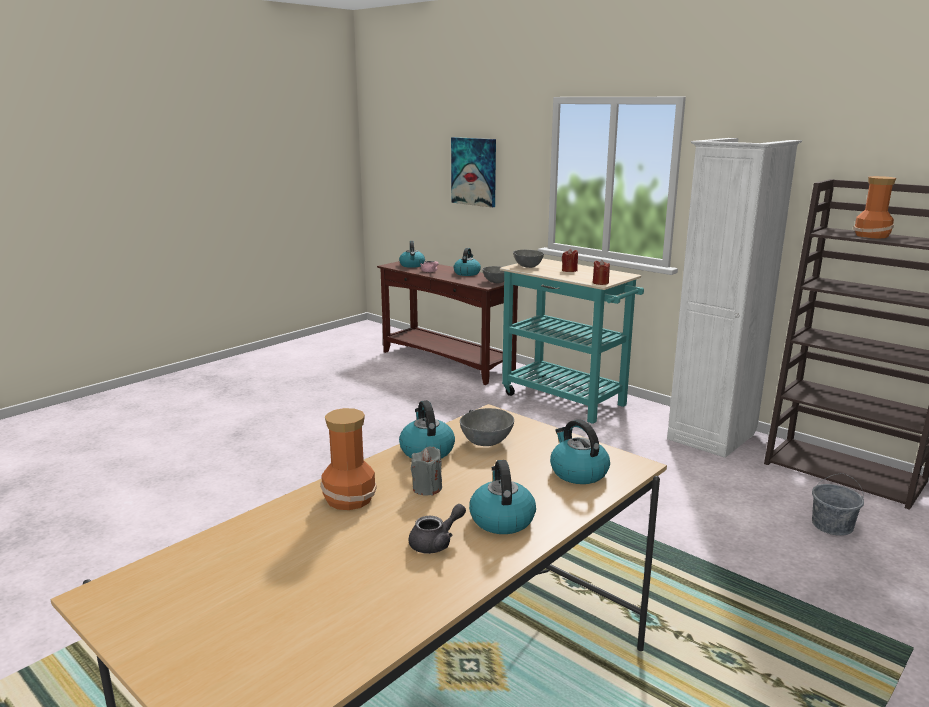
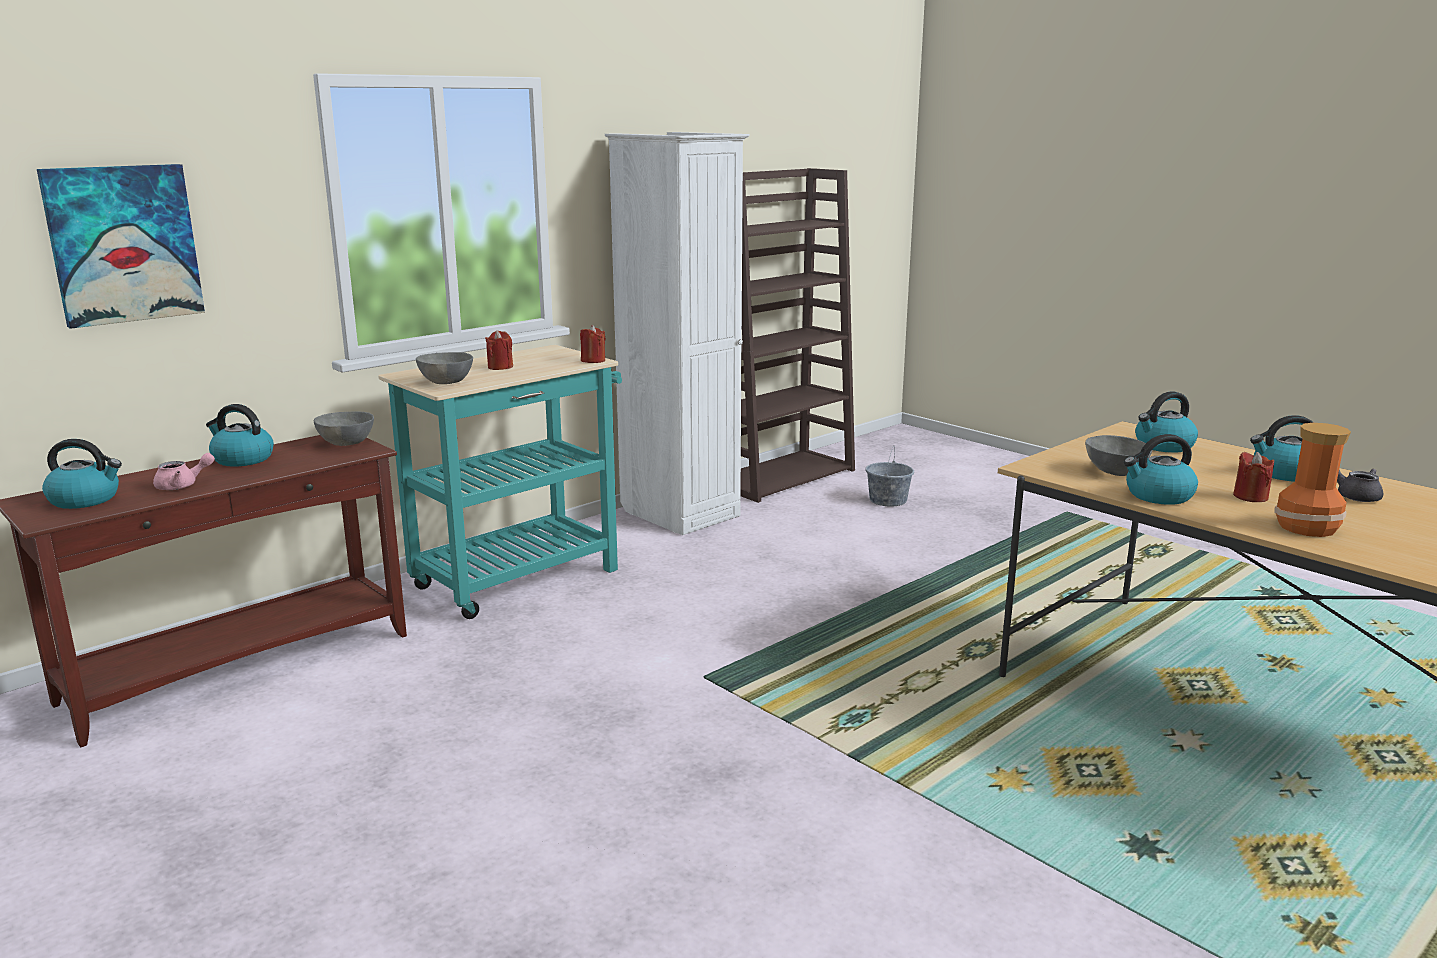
camera: 85 degrees left, 0 degrees up
grey candle [411,447,442,496] -> red candle [1233,452,1274,502]
vase [854,176,896,238] -> none

